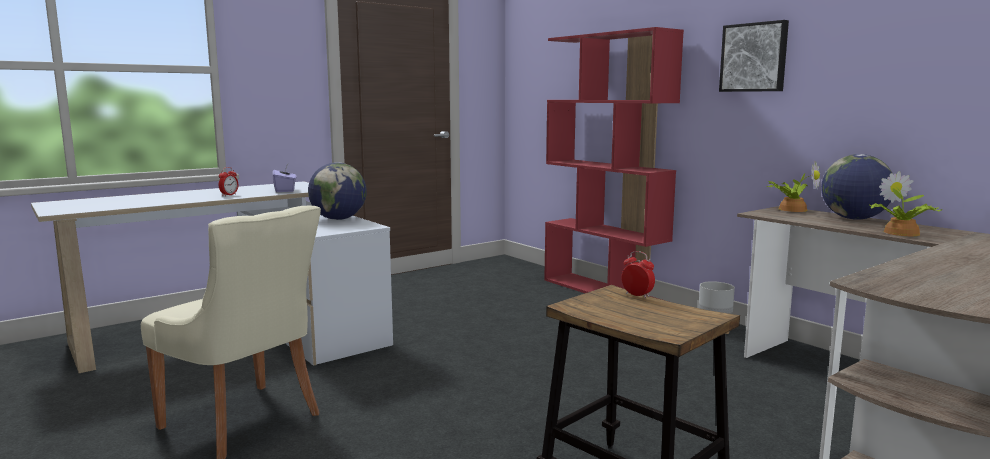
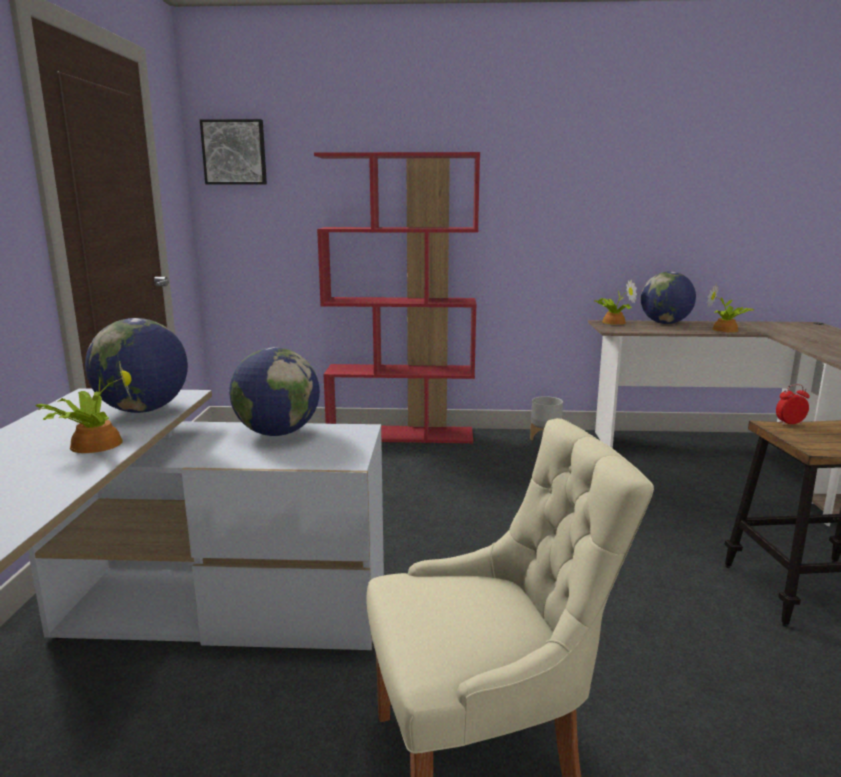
camera: 50 degrees left, 5 degrees up
alarm clock [219,167,238,196] -> potted plant [36,360,131,453]
purple tissue box [272,164,297,192] -> globe [85,318,188,413]
picture [719,20,789,92] -> picture moved to [200,119,267,184]

